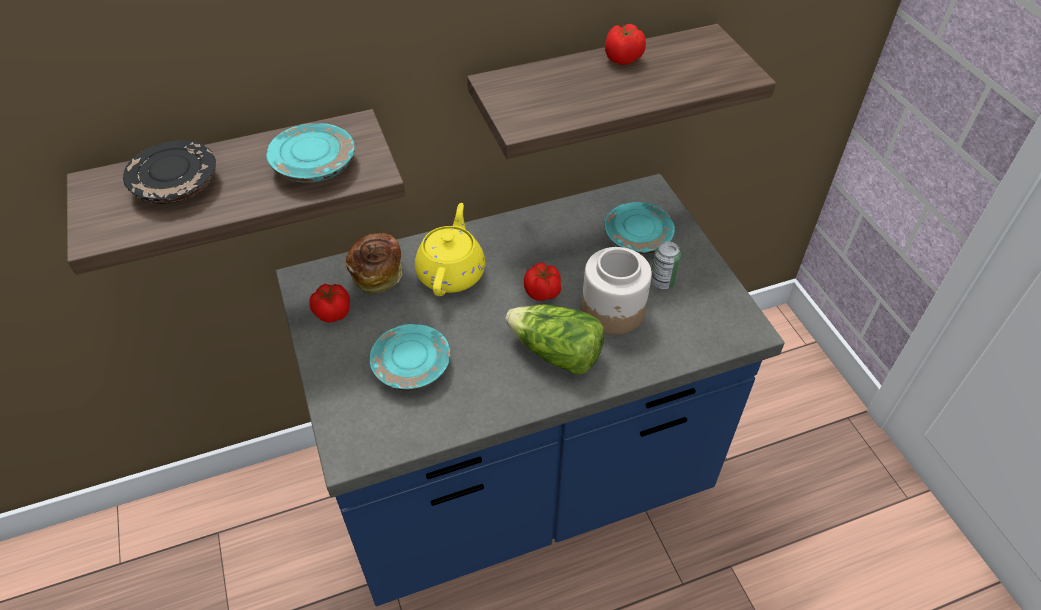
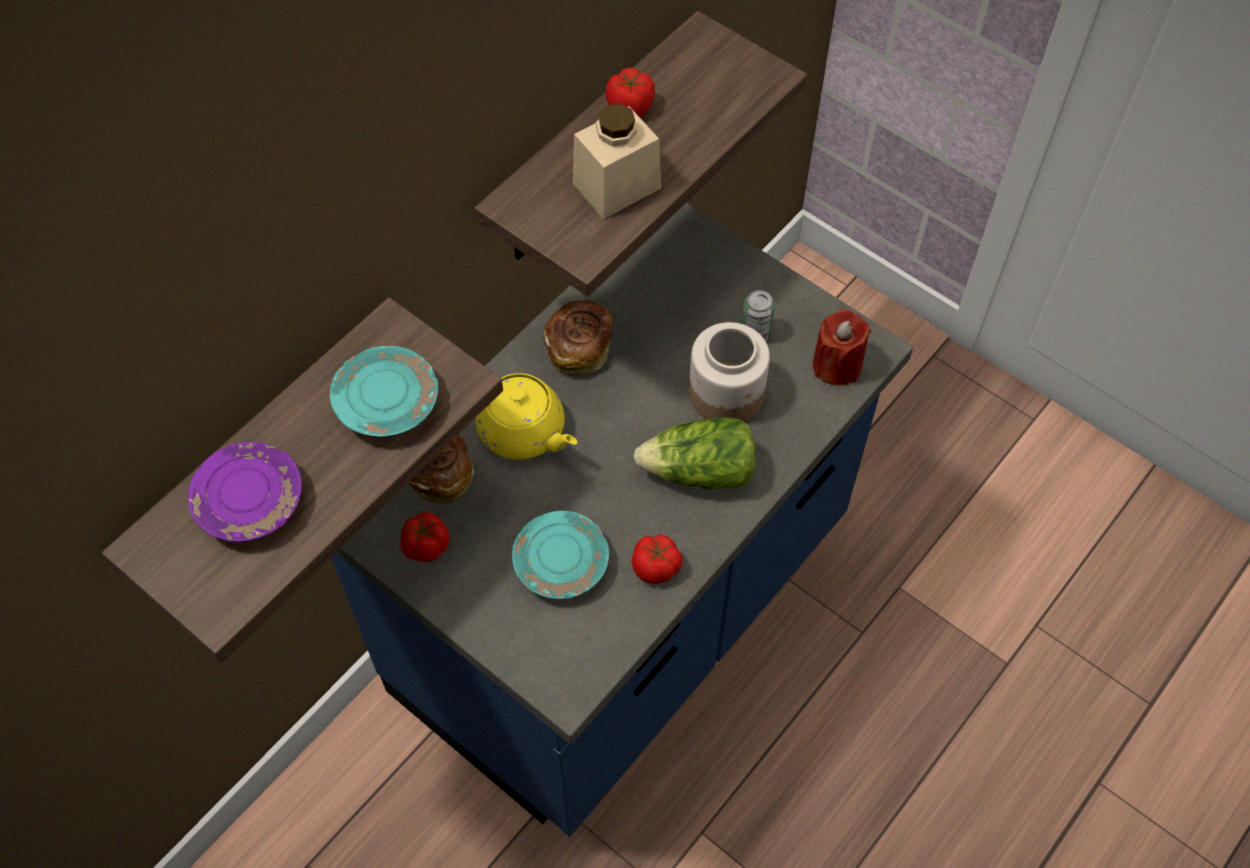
camera: 30 degrees left, 10 degrees up
black plate [123,140,216,204] -> purple plate [188,442,302,543]
yellow teapot [415,203,485,296] -> yellow teapot turned 150 degrees clockwise [476,373,577,460]
tomato [524,263,561,301] -> tomato moved to [631,534,683,584]
turquoise plate [604,202,675,254] -> none
none -> bread [543,300,613,376]
none -> beige jar [573,104,661,219]
none -> red candle [813,309,871,385]

